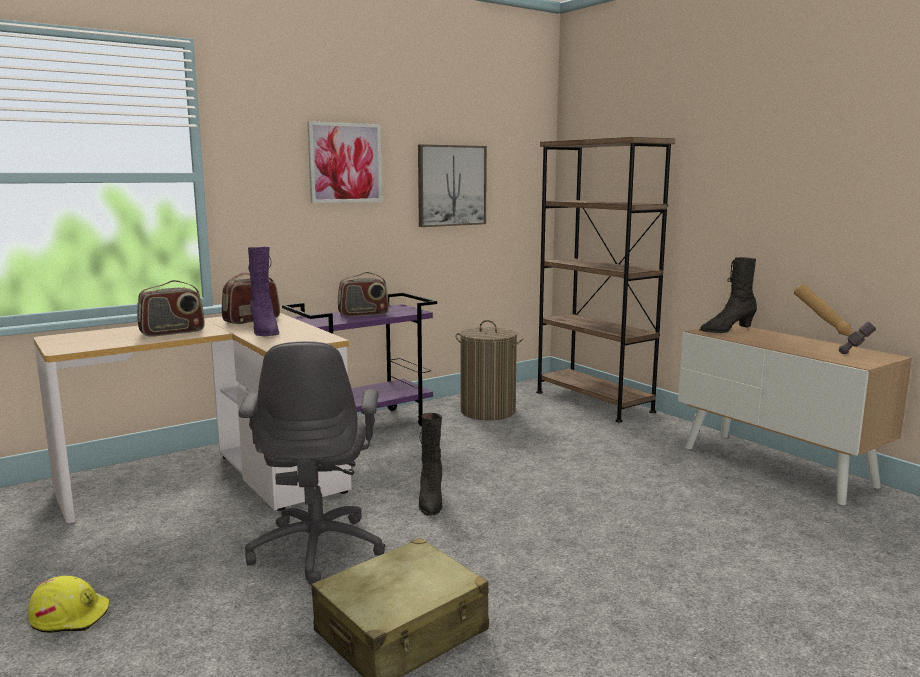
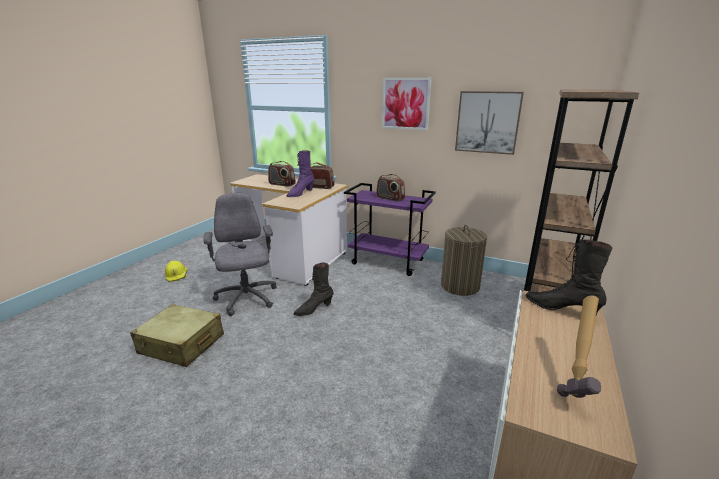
camera: 60 degrees right, 10 degrees up
grey office chair [239,341,386,585] -> grey office chair turned 105 degrees clockwise [204,193,277,316]

